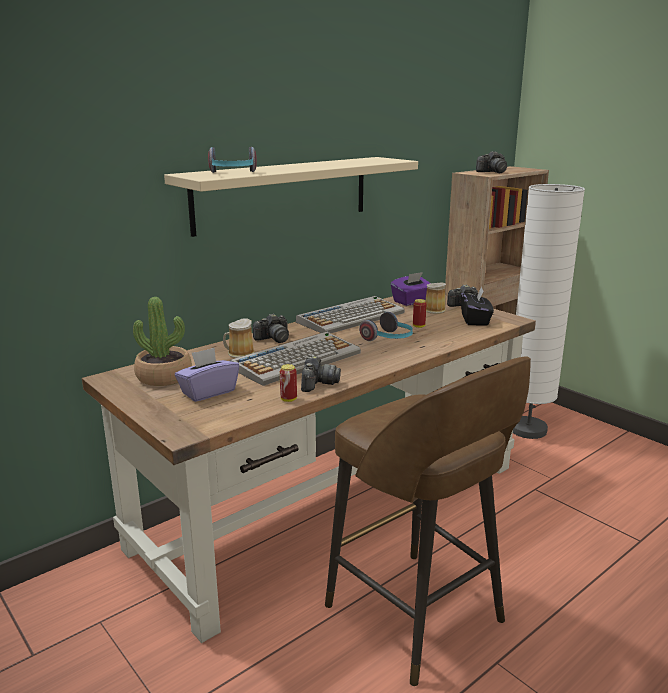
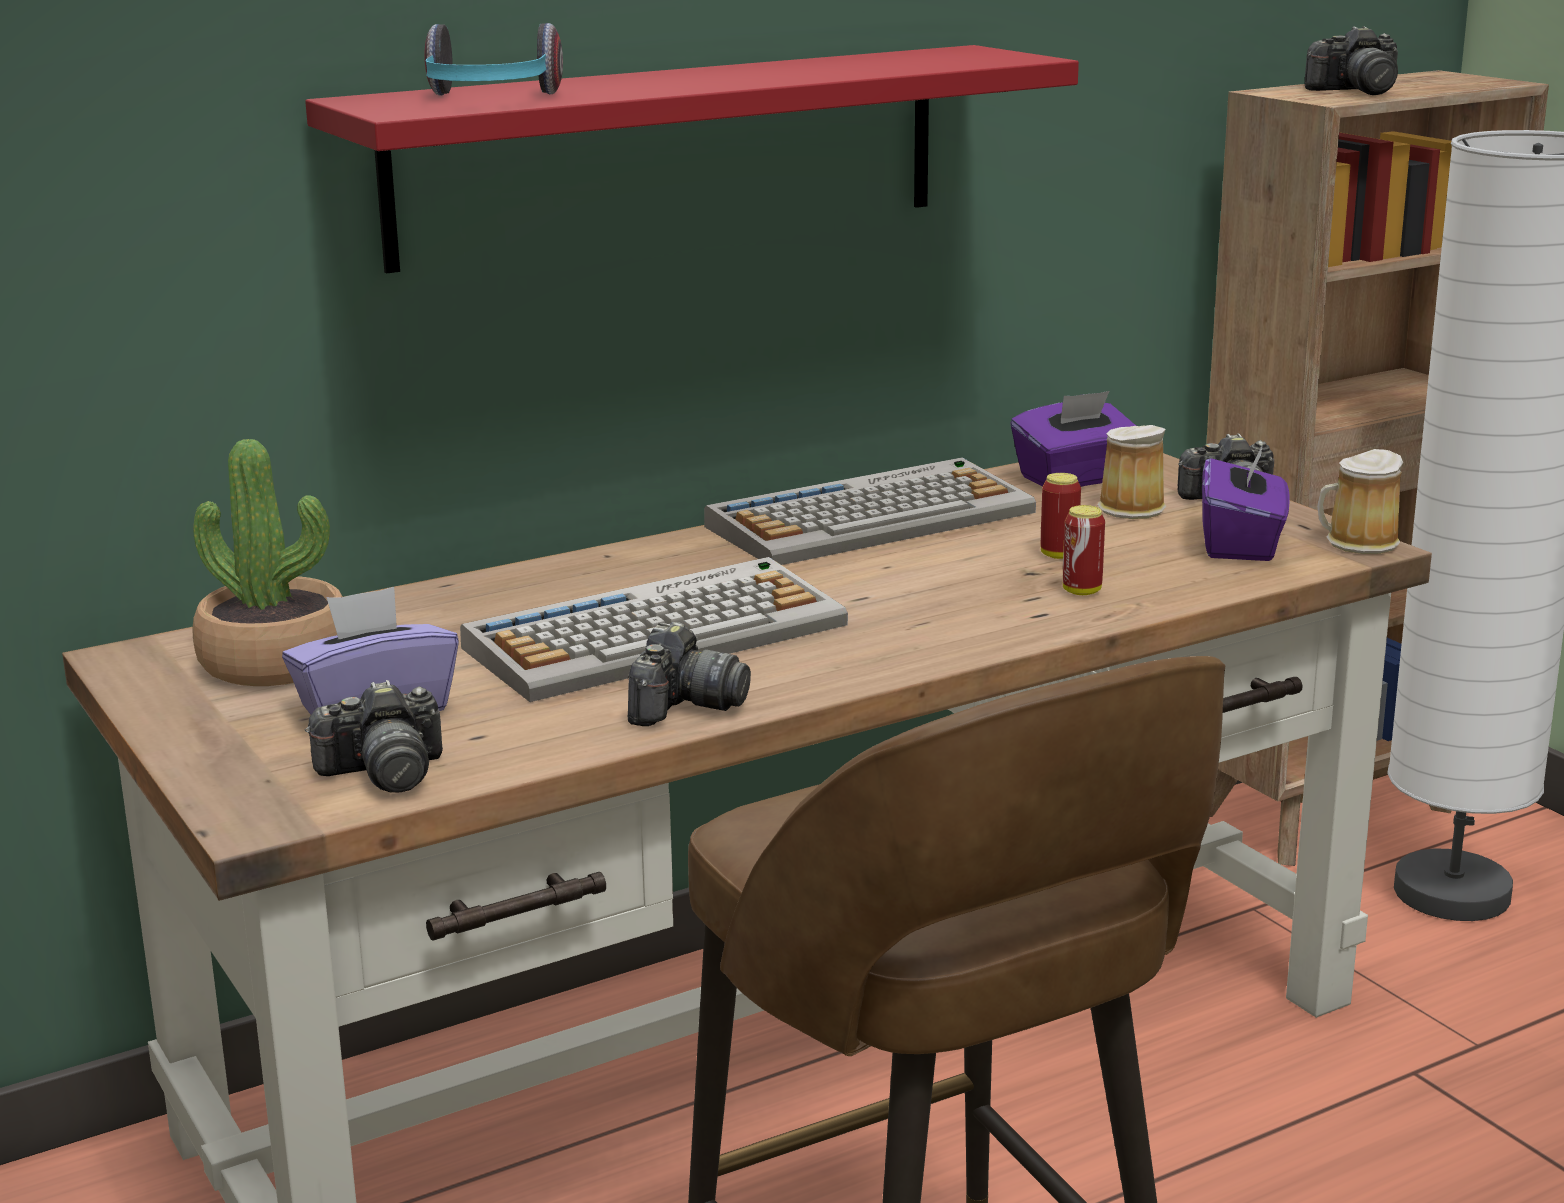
camera: 10 degrees right, 0 degrees up
beige shelf [164,157,418,237] -> red shelf [305,45,1079,274]
mug [223,318,255,358] -> mug moved to [1317,449,1403,554]
camera [253,314,289,343] -> camera moved to [305,680,443,793]
can [280,364,297,402] -> can moved to [1062,505,1105,595]
headphones [359,312,413,341] -> none
black tissue box [461,287,494,325] -> purple tissue box [1202,442,1290,561]

